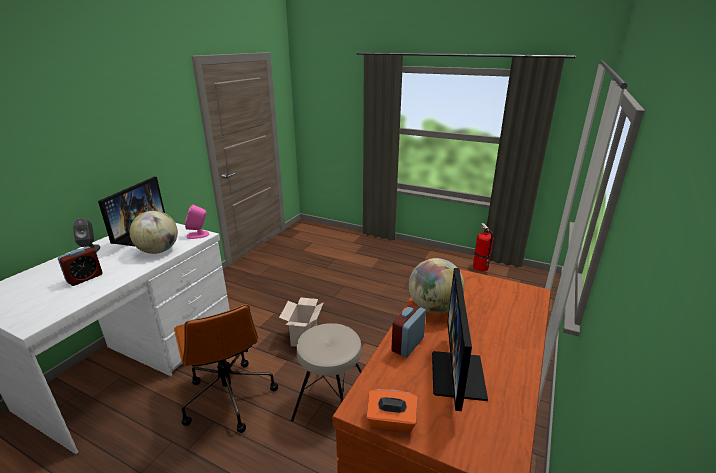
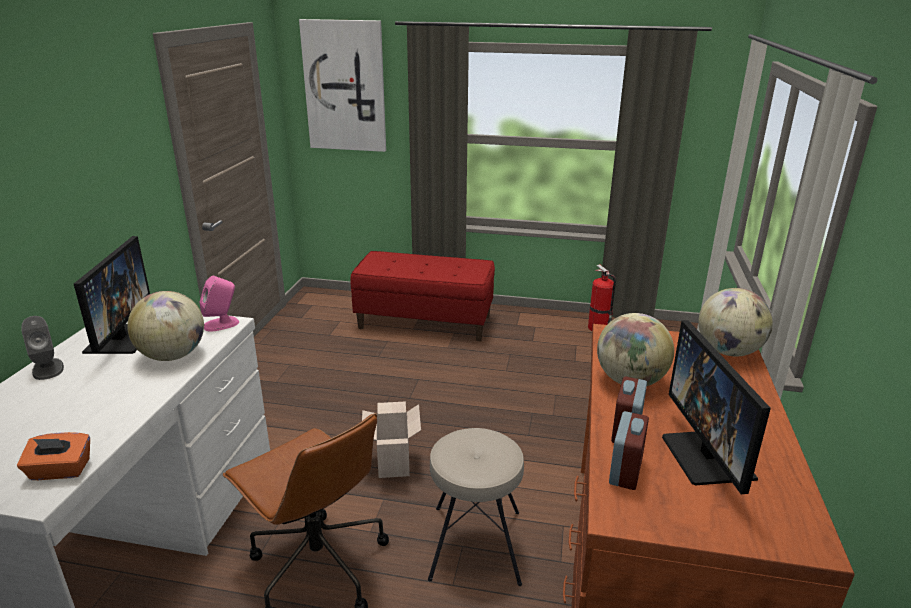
camera: 15 degrees left, 0 degrees up
alarm clock [58,247,103,286] -> alarm clock moved to [609,411,649,490]
orange tissue box [366,389,418,433] -> orange tissue box moved to [17,432,90,480]
none -> picture [299,19,386,152]
none -> red bench [350,251,495,341]
none -> globe [698,288,773,356]

